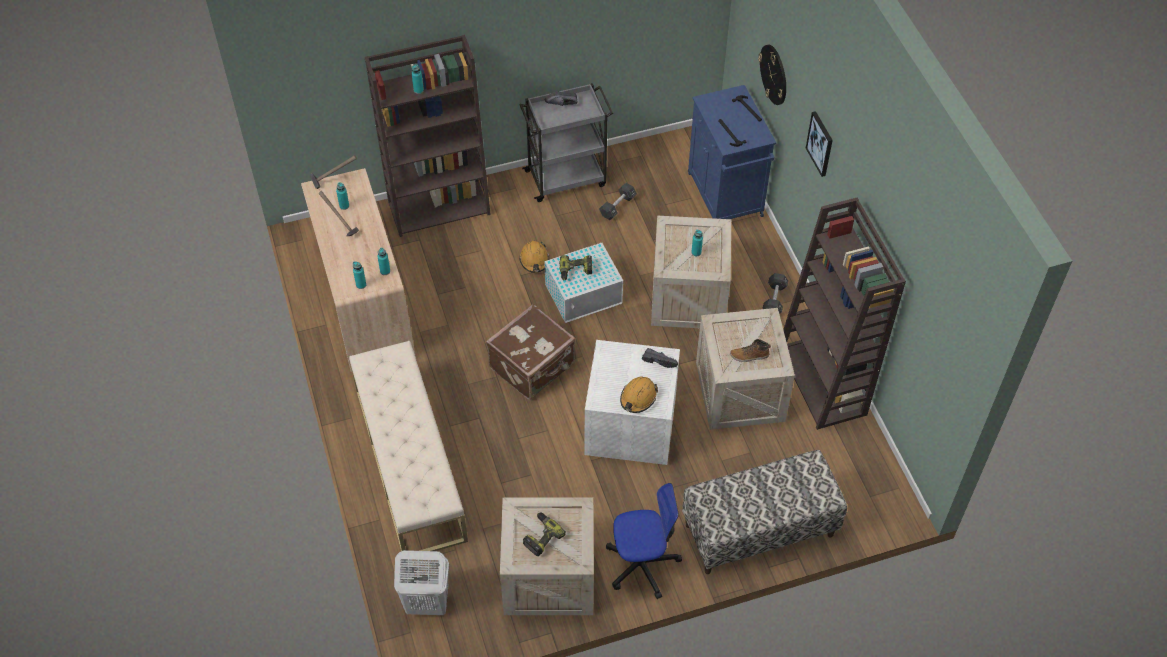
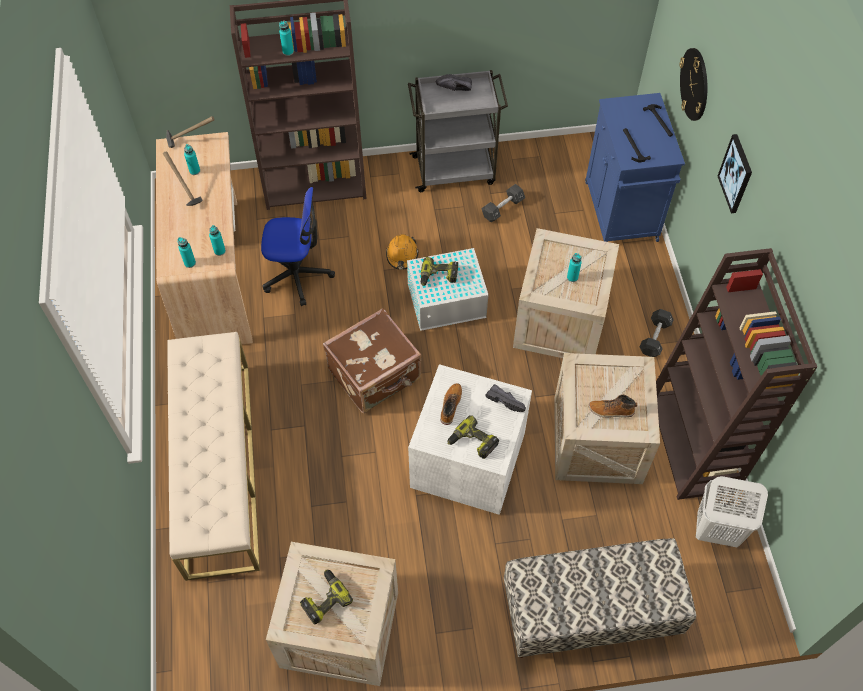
camera: 10 degrees right, 5 degrees up
white laundry basket [394,550,449,615] -> white laundry basket moved to [695,476,768,547]
office chair [606,483,682,599] -> office chair moved to [261,187,335,306]
orange hard hat [620,377,658,413] -> power drill [447,415,499,459]
none -> boot [440,383,462,425]

